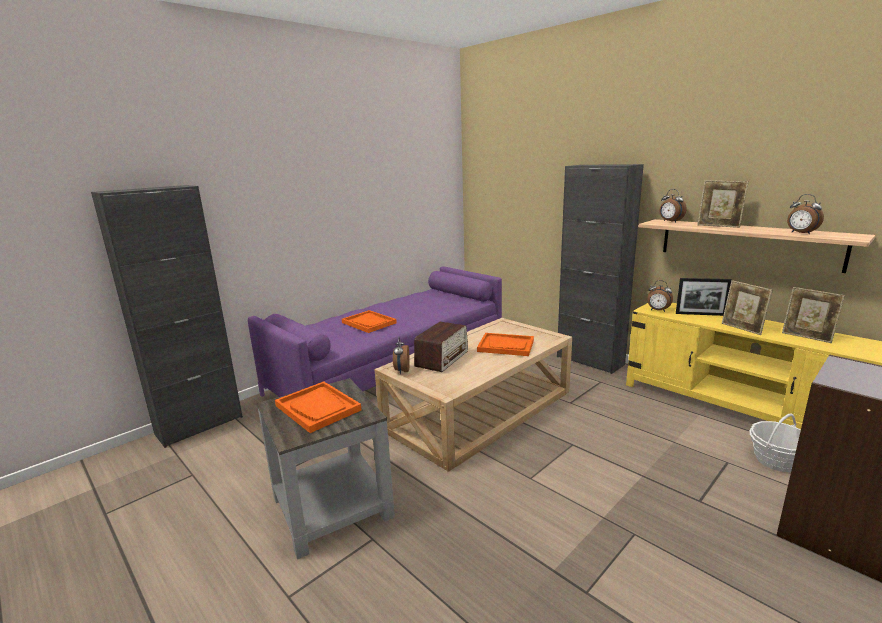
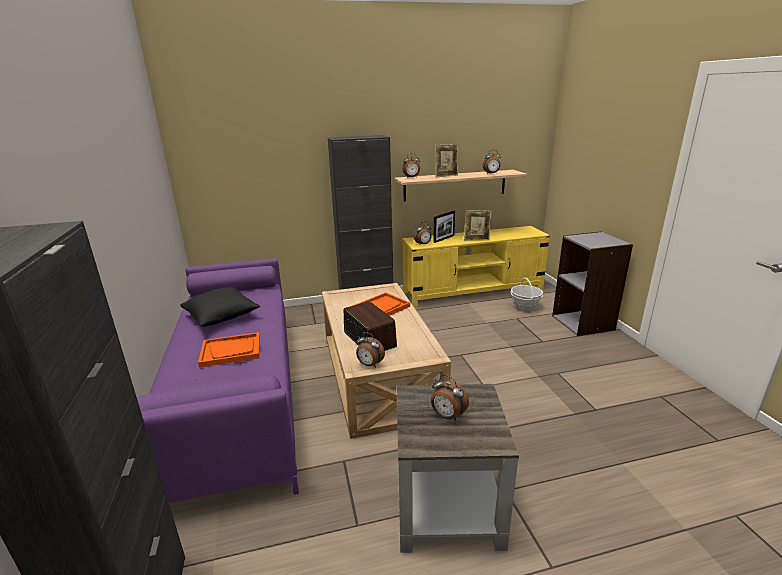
camera: 60 degrees left, 5 degrees up
orange tray [275,382,362,433] -> alarm clock [431,375,469,421]
picture frame [782,287,845,343] -> none
none -> black pillow [180,287,260,327]

